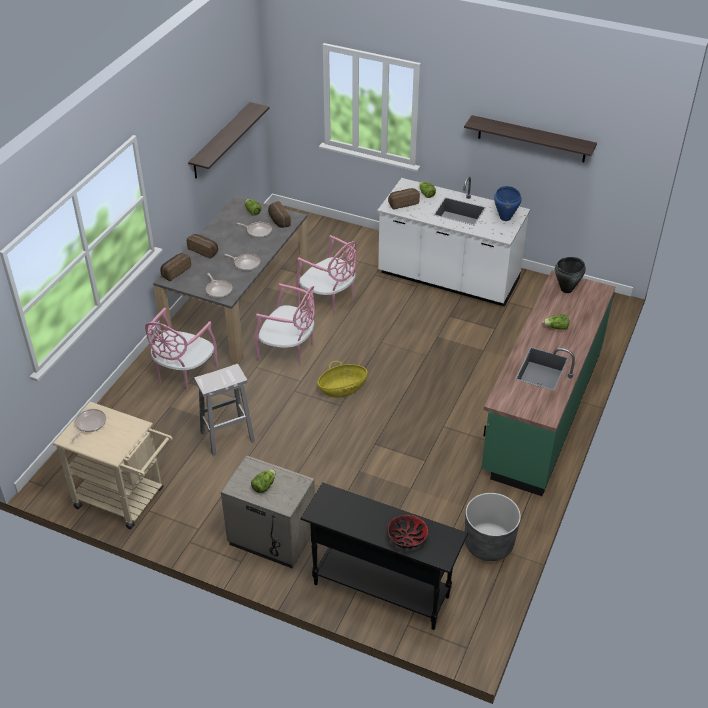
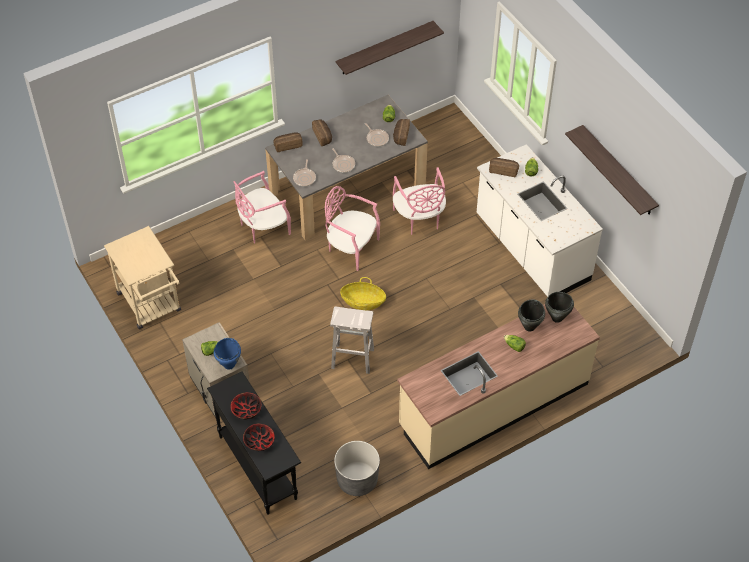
camera: 35 degrees right, 10 degrees up
frying pan [72,409,106,440] -> none
white stool [194,364,255,456] -> white stool moved to [330,306,374,374]
pink chair [254,283,315,366] -> pink chair turned 150 degrees clockwise [325,186,380,271]
green counter [481,270,615,496] -> beige counter [397,304,600,469]
blue cooking pot [494,186,522,221] -> blue cooking pot moved to [214,338,241,370]
none -> bowl [230,392,262,419]
none -> black cooking pot [518,300,545,332]

